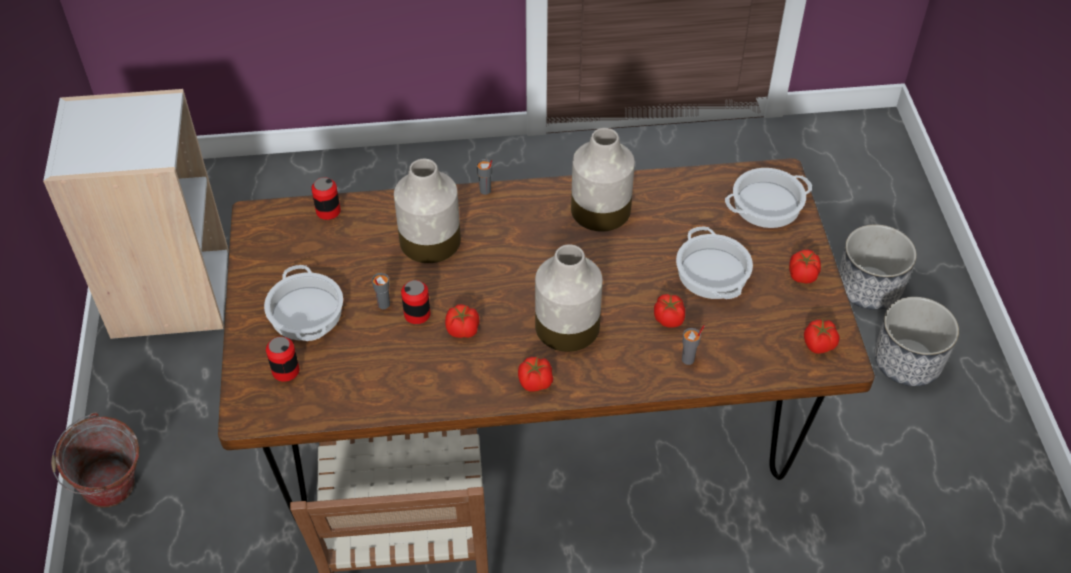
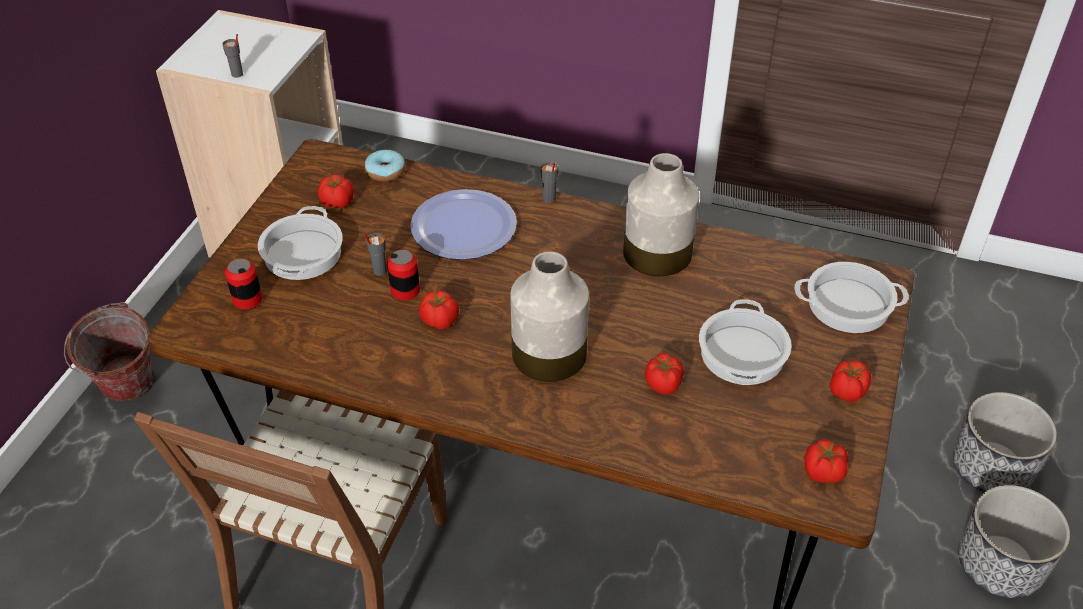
camera: 25 degrees right, 5 degrees down
can [311,177,341,220] -> donut [365,150,405,182]
beige vase [394,159,461,263] -> plate [410,189,517,260]
tomato [518,356,553,391] -> tomato moved to [318,174,354,208]
grey cup [682,325,705,365] -> grey cup moved to [222,34,243,78]

